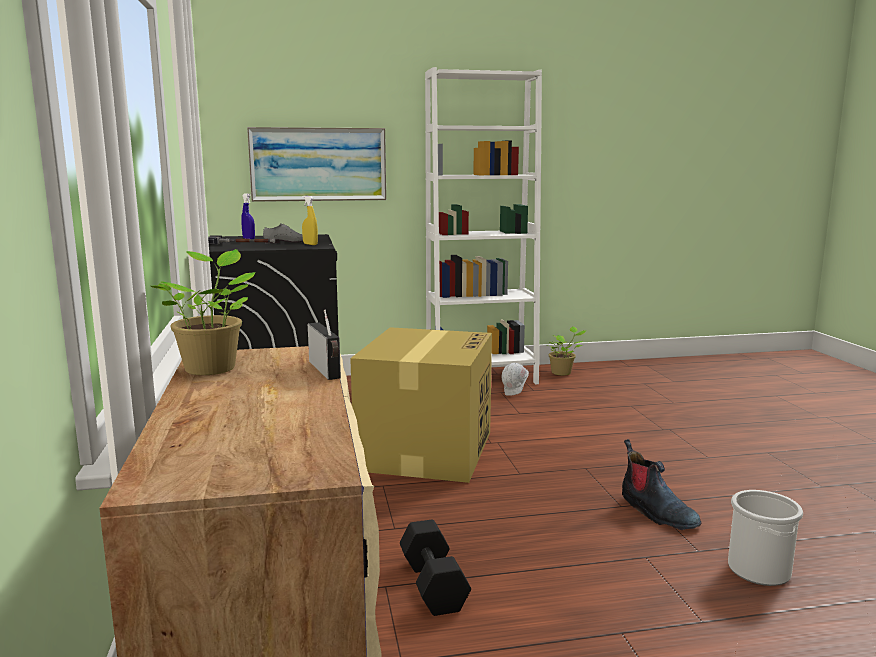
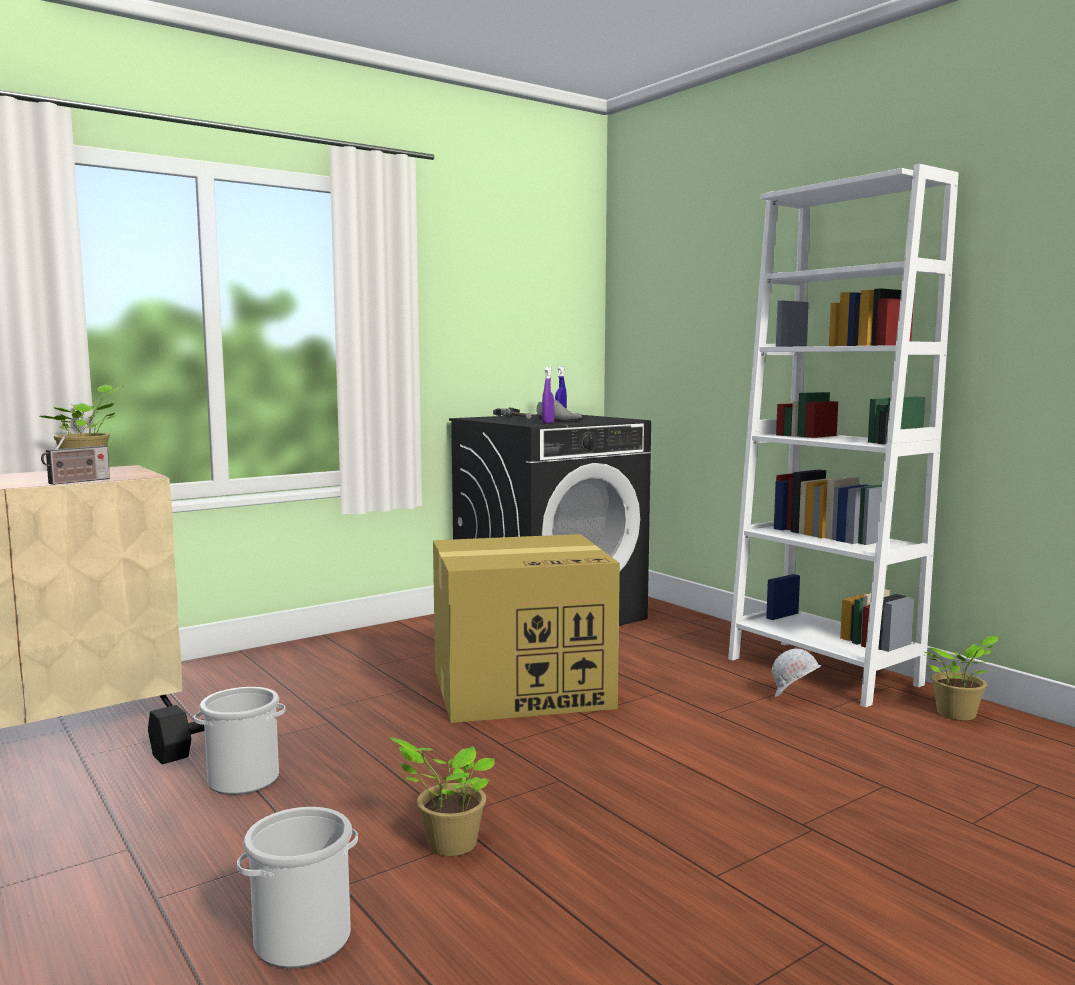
camera: 65 degrees right, 5 degrees down
picture [247,127,386,202] -> none
yellow spray bottle [302,196,318,245] -> purple spray bottle [542,367,554,424]
boot [622,439,701,530] -> potted plant [390,737,494,856]
none -> bucket [194,687,285,795]

